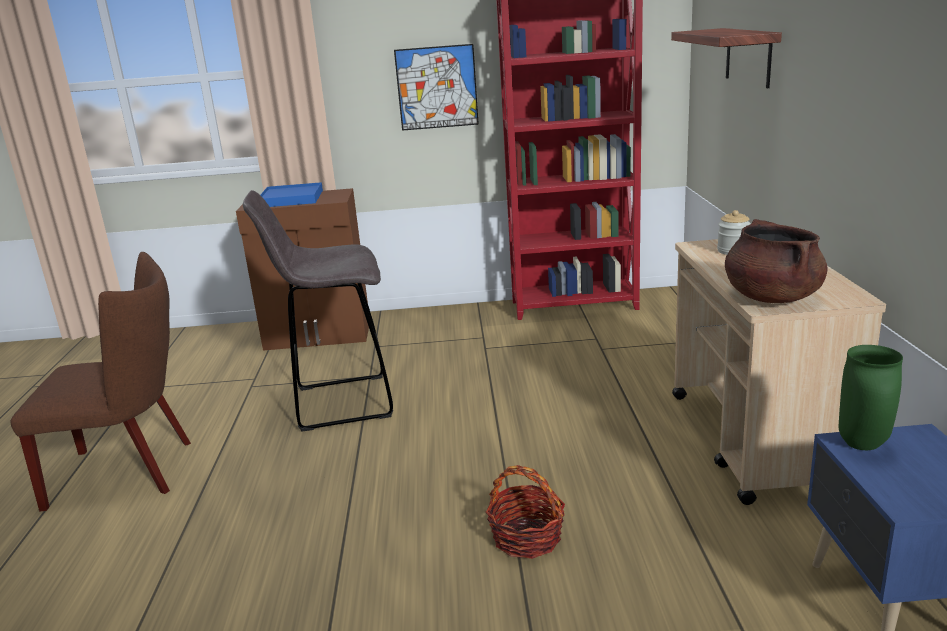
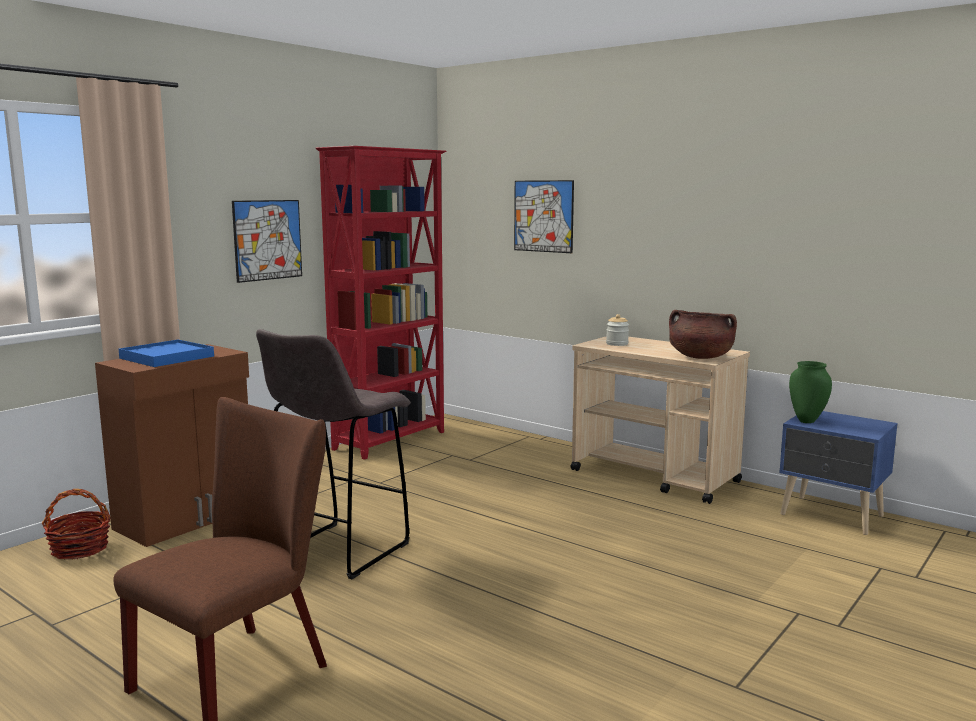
camera: 50 degrees left, 10 degrees down
basket [486,465,565,559] -> basket moved to [42,489,111,559]
shelf [671,28,782,88] -> picture [514,180,574,253]

